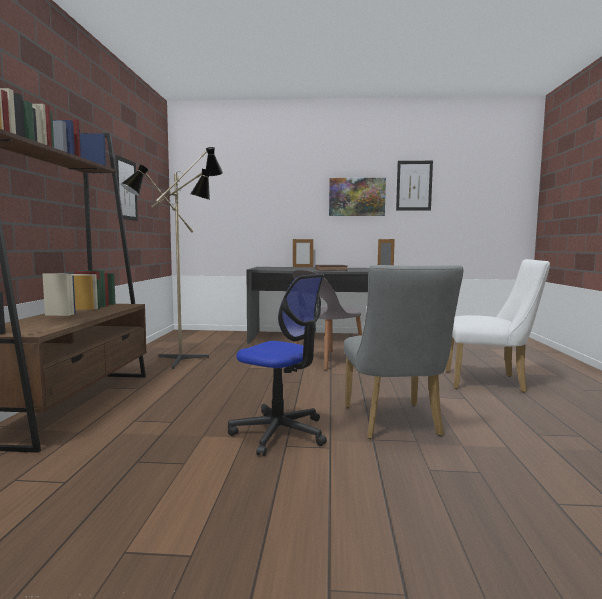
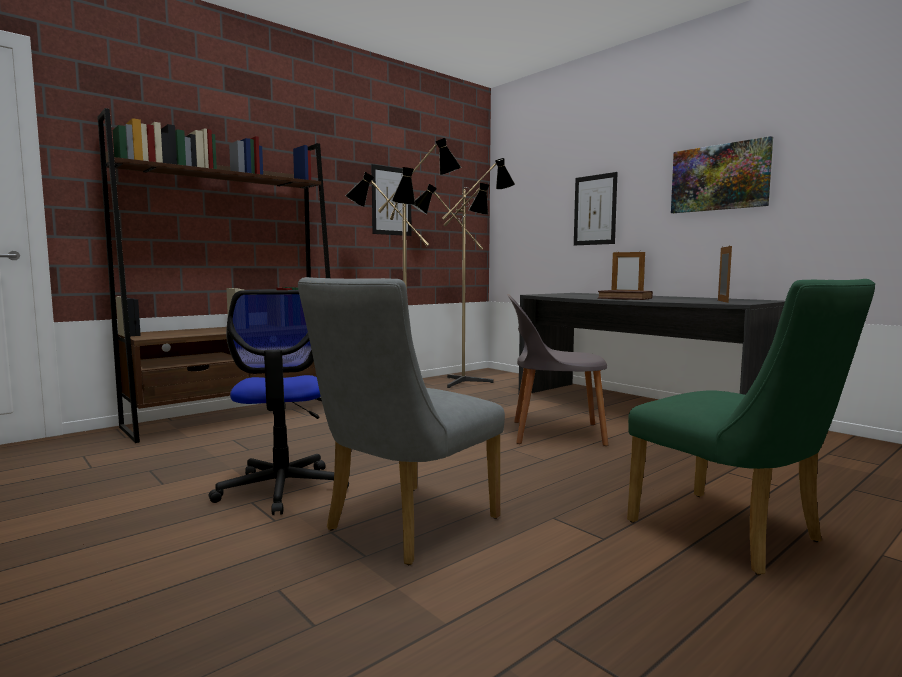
camera: 45 degrees right, 0 degrees up
picture [396,161,433,211] -> picture moved to [574,172,618,245]
white chair [446,259,550,393] -> green chair [627,279,875,575]
none -> floor lamp [412,158,515,388]

